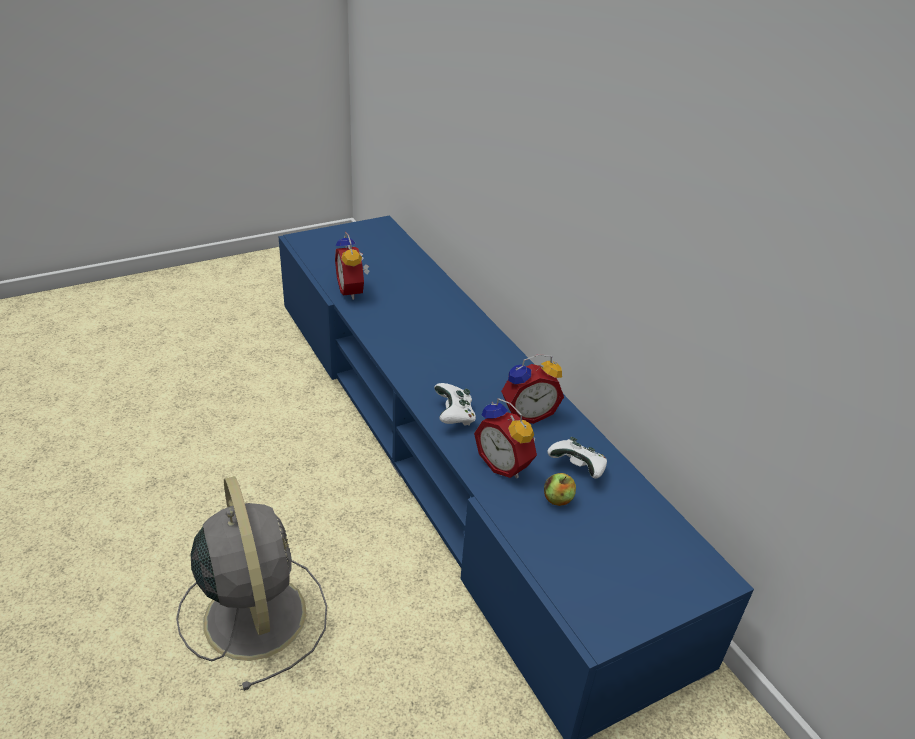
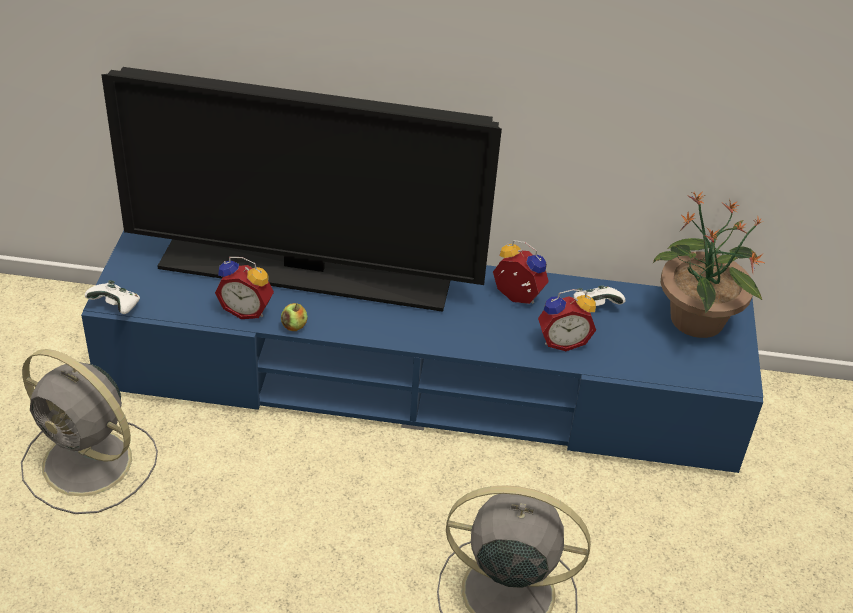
camera: 55 degrees left, 5 degrees up
white game controller [434,383,476,425] -> white game controller moved to [85,280,140,314]
alarm clock [501,354,564,424] -> alarm clock turned 75 degrees counterclockwise [493,240,549,304]
apple [544,473,576,506] -> apple moved to [281,303,308,331]
none -> grey fan [21,349,158,514]
none -> television [101,67,502,312]
none -> potted plant [653,191,766,338]

